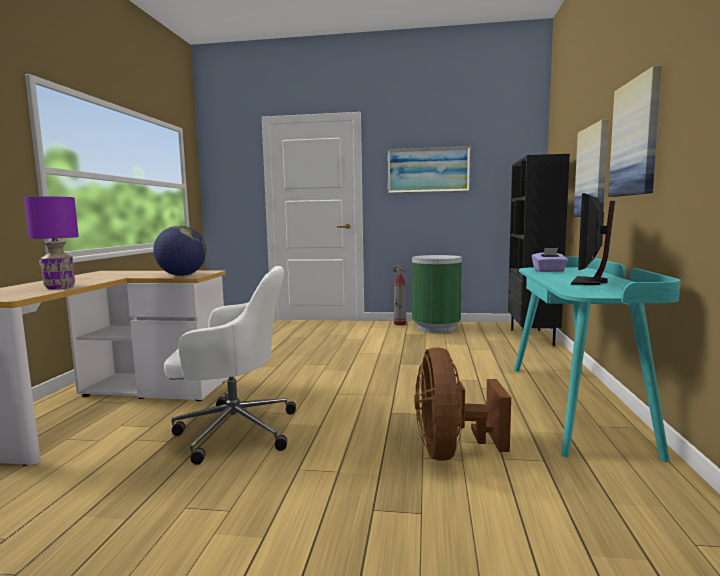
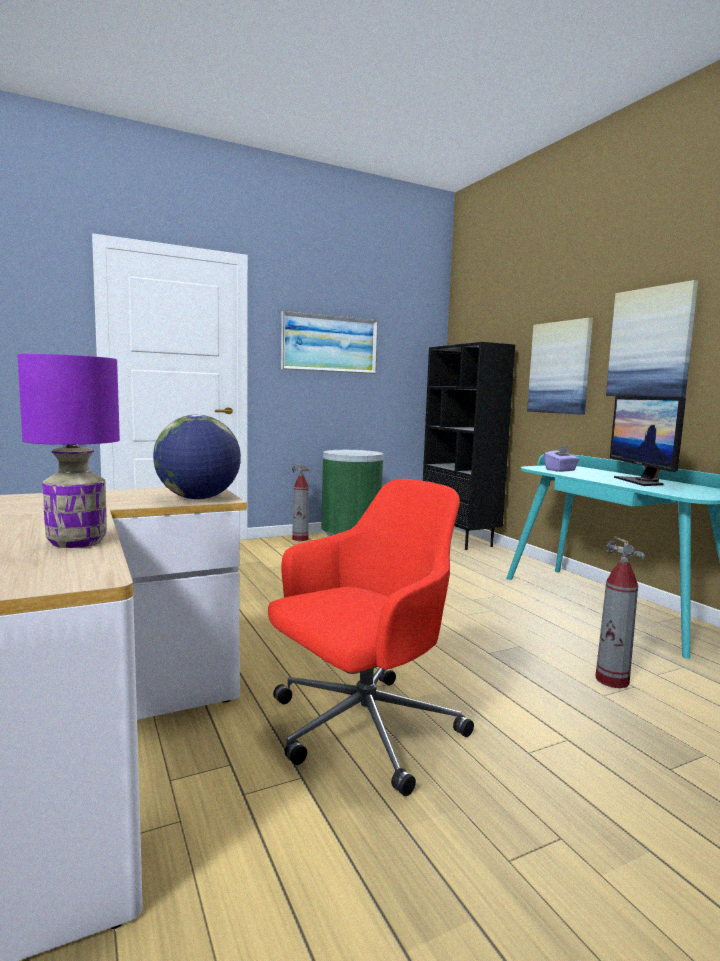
camera: 35 degrees left, 0 degrees up
white office chair [164,266,296,465] -> red office chair [268,479,474,796]
brown fan [414,347,511,461] -> fire extinguisher [595,536,645,688]

